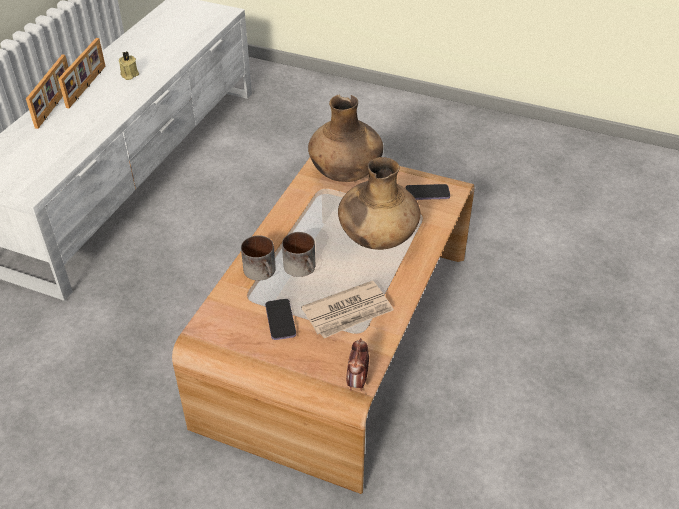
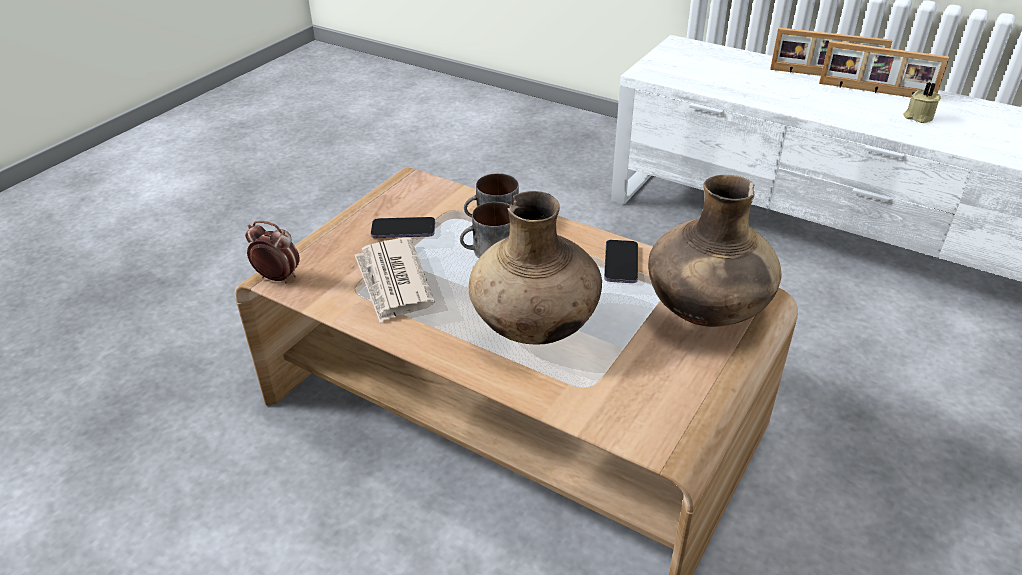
camera: 100 degrees right, 5 degrees down
phone [405,184,450,200] -> phone moved to [604,240,638,283]

